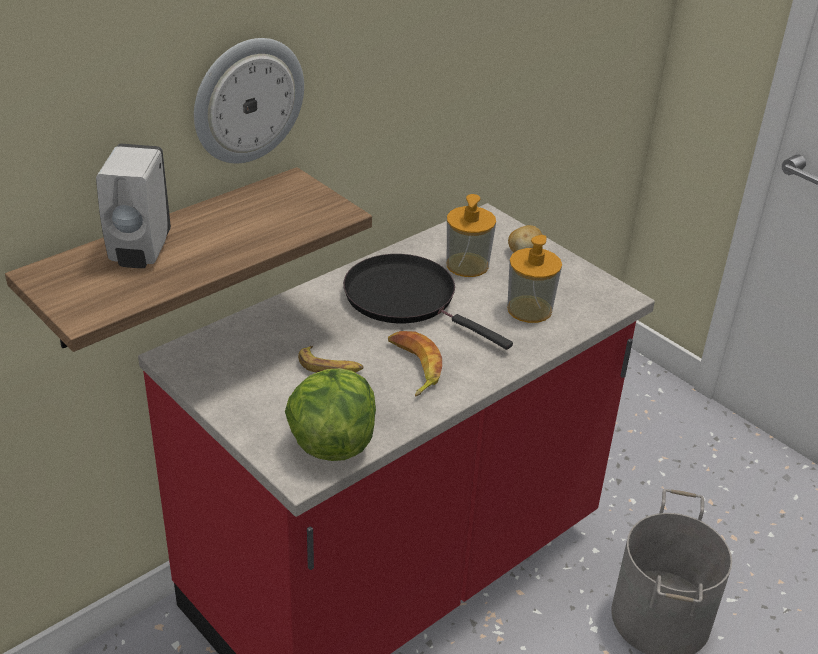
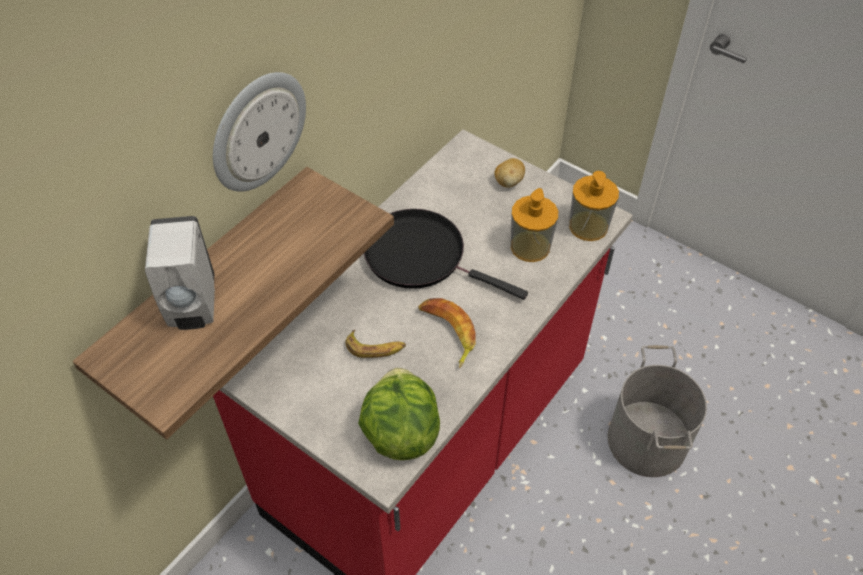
camera: 10 degrees left, 15 degrees up
soap dispenser [446,194,496,277] -> soap dispenser moved to [569,171,619,241]

